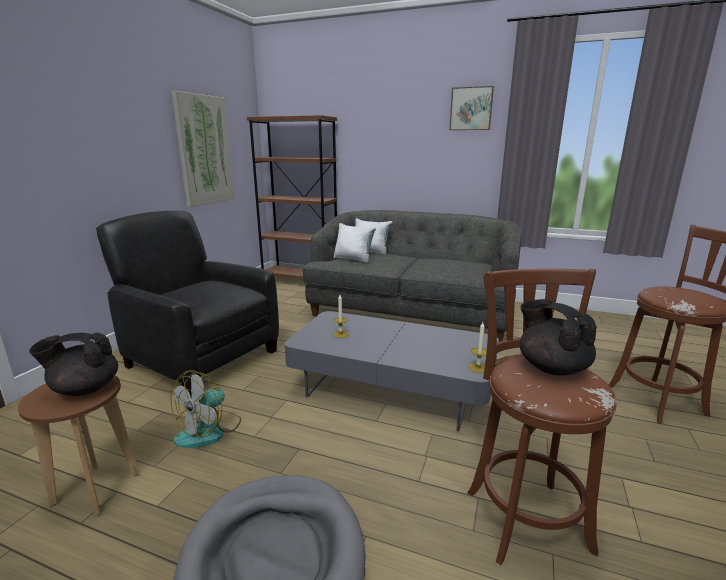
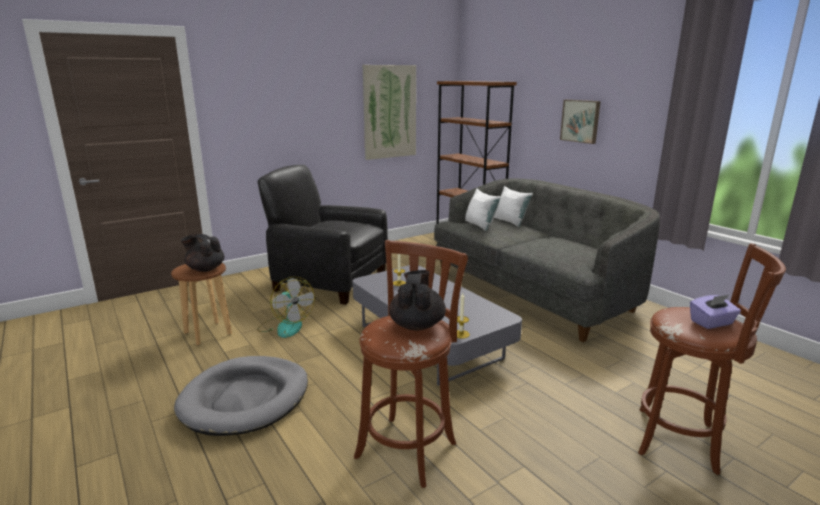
camera: 35 degrees right, 0 degrees up
black armchair [96,211,279,399] -> black armchair turned 45 degrees counterclockwise [258,165,388,305]
fan [170,370,241,448] -> fan turned 105 degrees counterclockwise [257,277,315,338]
picture [449,86,494,130] -> picture moved to [560,100,601,144]
none -> purple tissue box [690,295,741,329]

